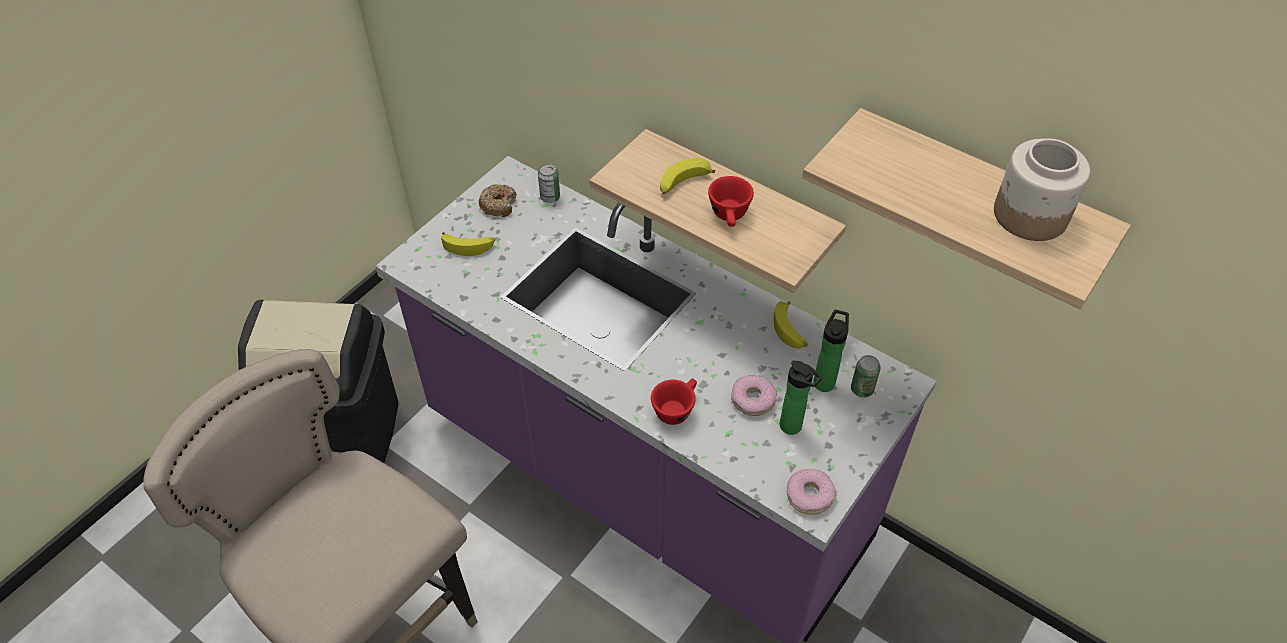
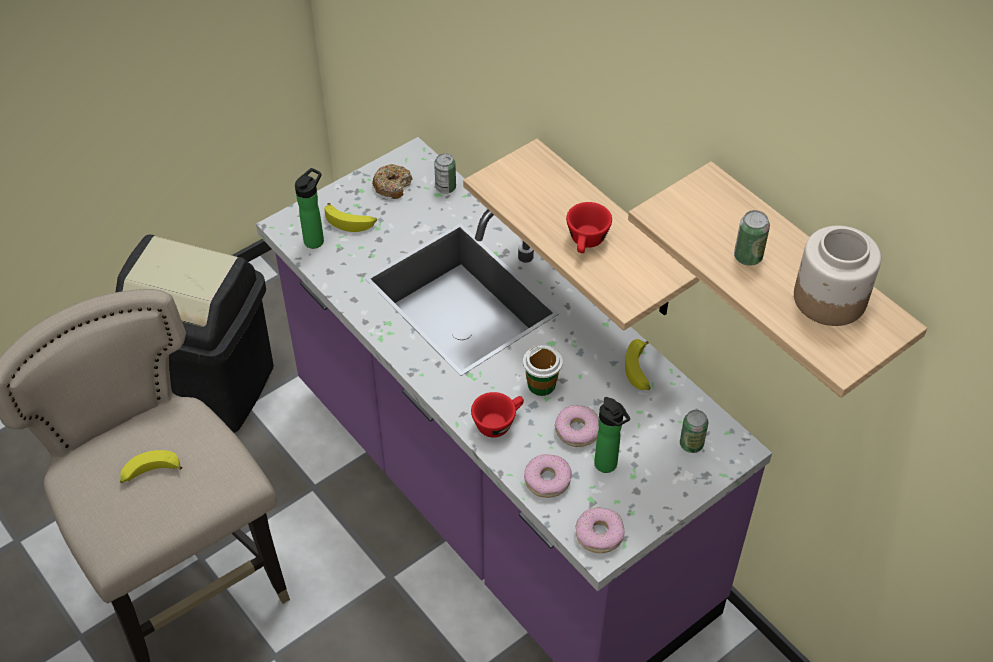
camera: 15 degrees right, 0 degrees up
banana [660,158,715,194] -> banana moved to [120,450,183,483]
bottle [813,310,849,392] -> bottle moved to [295,168,324,249]
none -> cup [523,345,563,396]
none -> donut [524,454,572,498]
none -> can [734,210,770,266]

